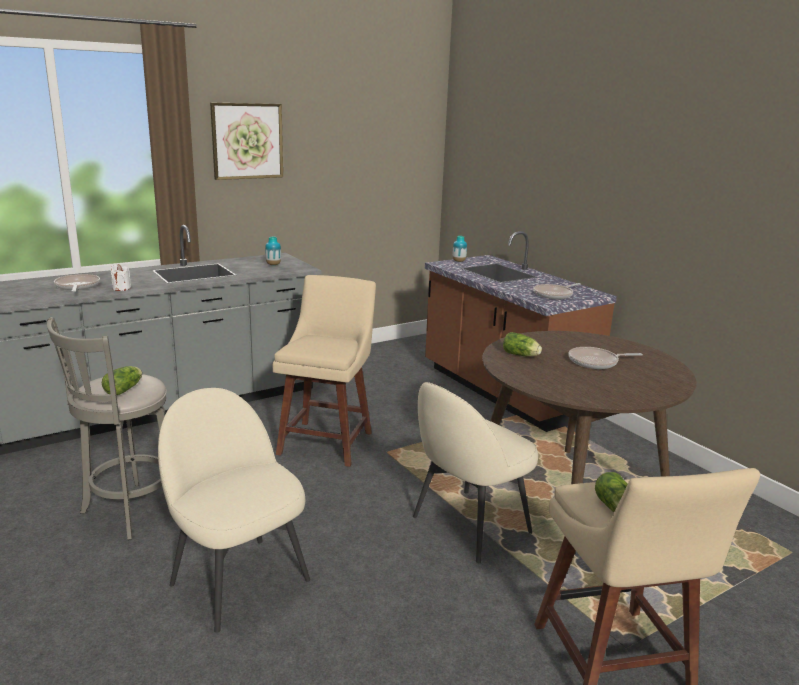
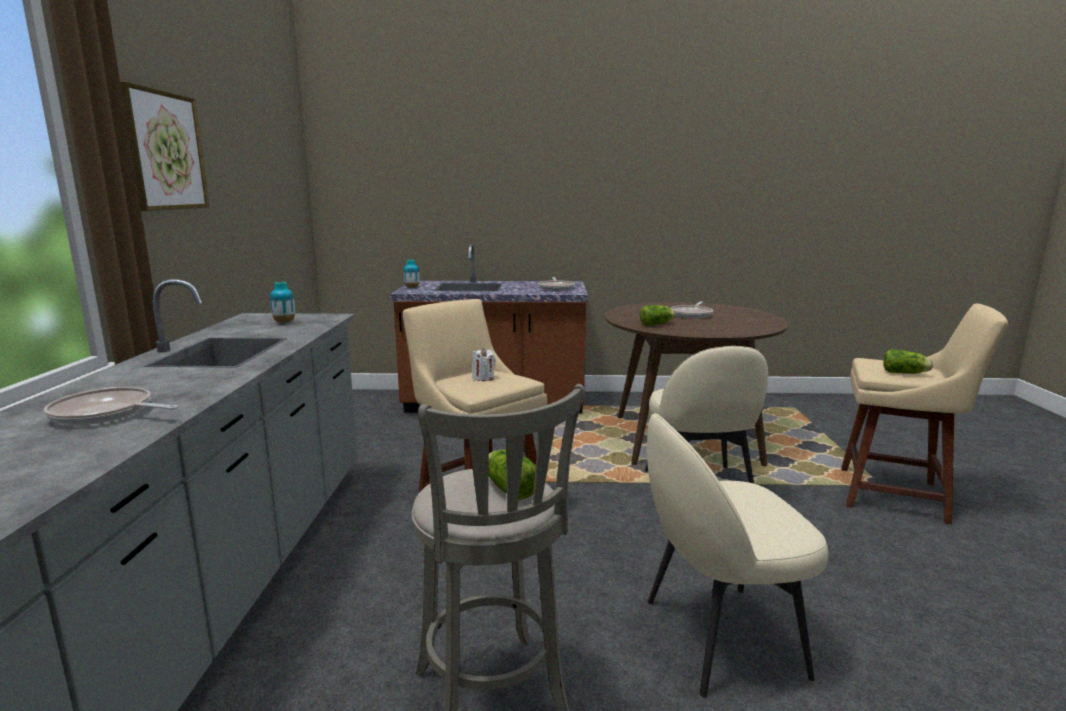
camera: 55 degrees left, 5 degrees down
white candle [110,264,131,291] -> white candle moved to [472,348,496,381]

